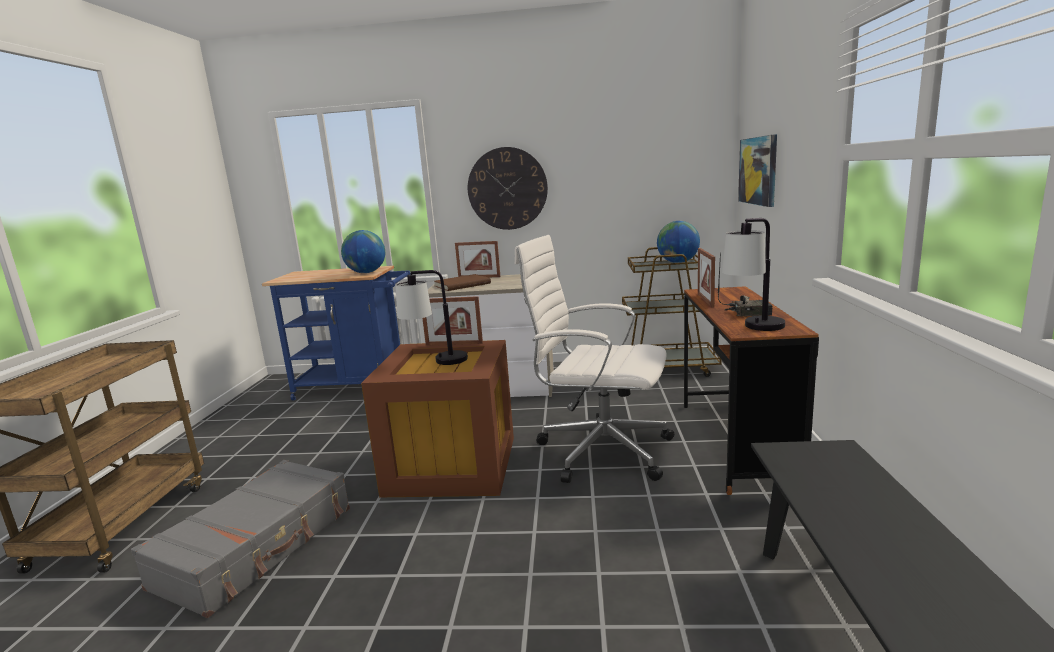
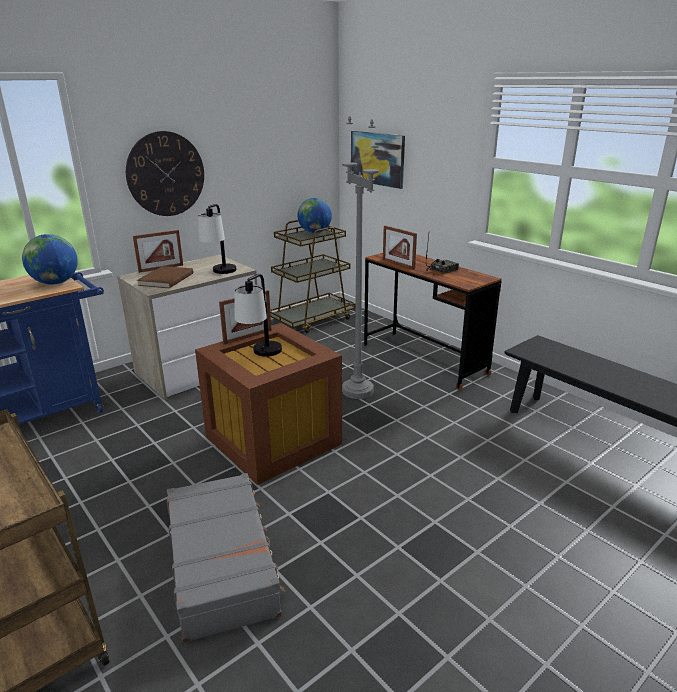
camera: 45 degrees left, 10 degrees up
white office chair [515,235,674,483] -> grey floor lamp [342,116,379,399]
table lamp [722,218,785,331] -> table lamp moved to [198,204,236,274]

